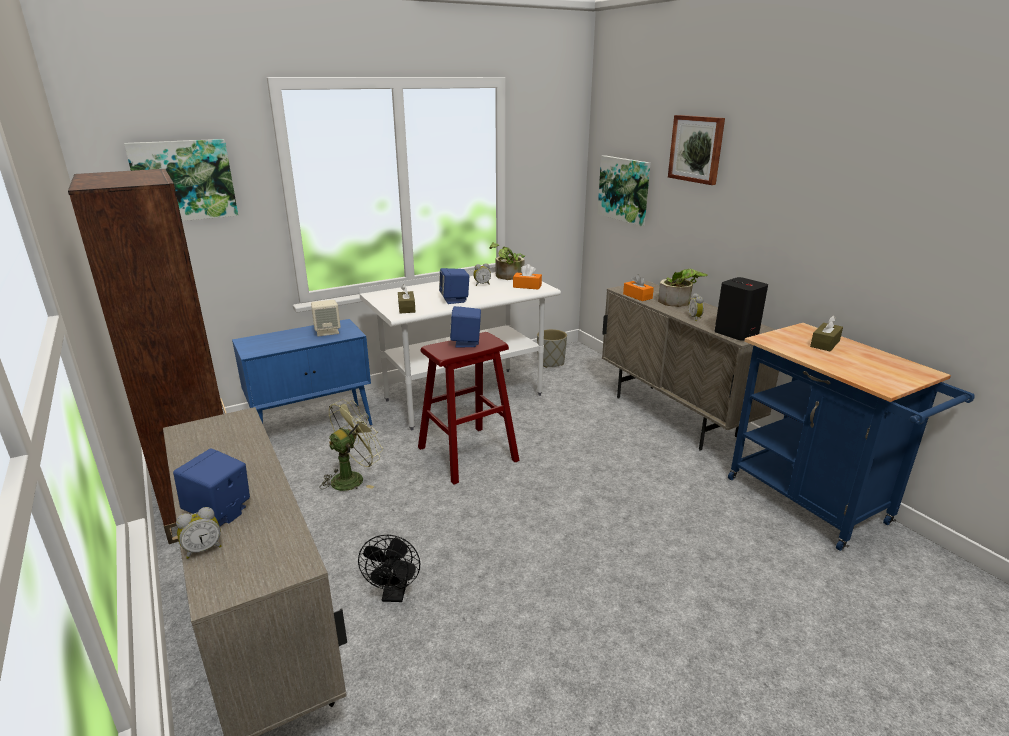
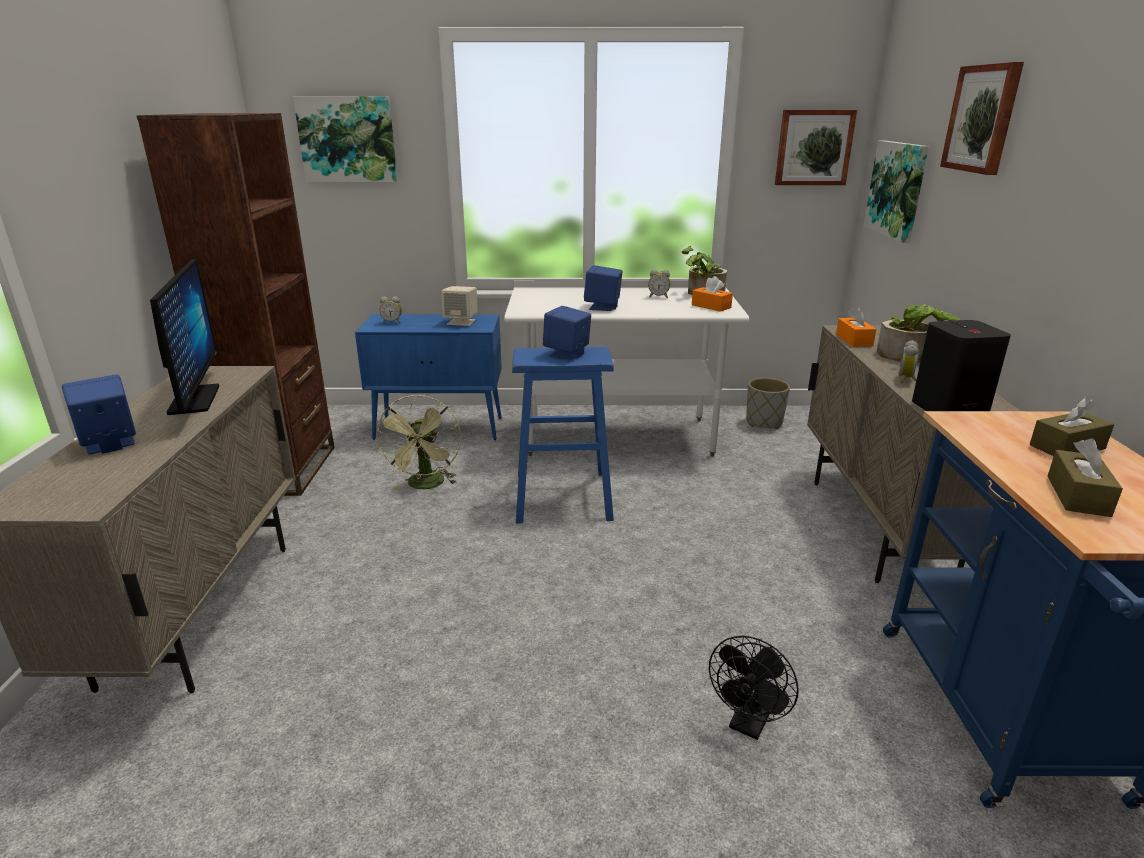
camera: 30 degrees right, 0 degrees up
alarm clock [176,507,222,559] -> alarm clock moved to [379,296,402,324]
green fan [319,399,383,491] -> green fan turned 105 degrees clockwise [375,395,461,489]
black fan [358,534,420,602] -> black fan moved to [709,636,799,740]
brown tissue box [398,284,416,313] -> brown tissue box moved to [1048,438,1123,517]
red stool [418,332,520,484] -> blue stool [512,347,614,524]
none -> monitor [150,259,219,415]
none -> picture [775,110,857,185]

